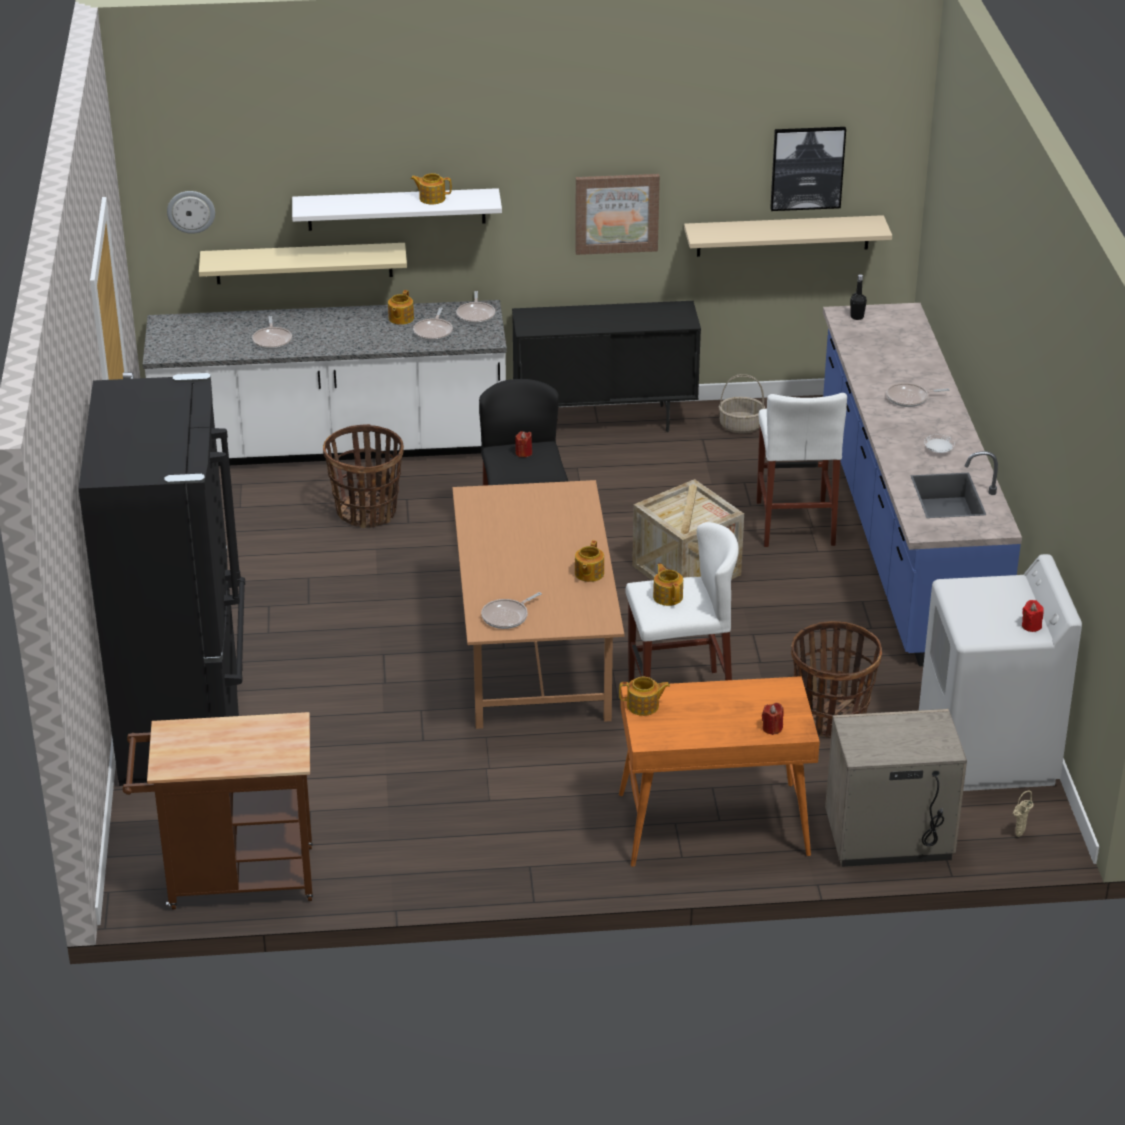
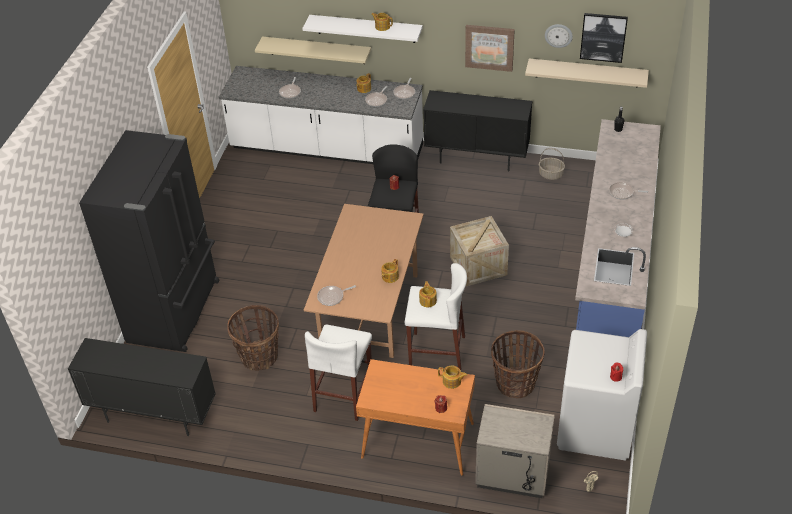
camera: 20 degrees right, 10 degrees up
brown cart [123,712,313,910] -> black cabinet [68,338,216,436]
wall clock [167,191,215,234] -> wall clock moved to [545,24,573,48]
basket [323,424,404,528] -> basket moved to [227,305,279,371]
teapot [619,677,670,716] -> teapot moved to [438,366,467,389]
white stool [756,393,847,547] -> white stool moved to [305,325,372,421]

